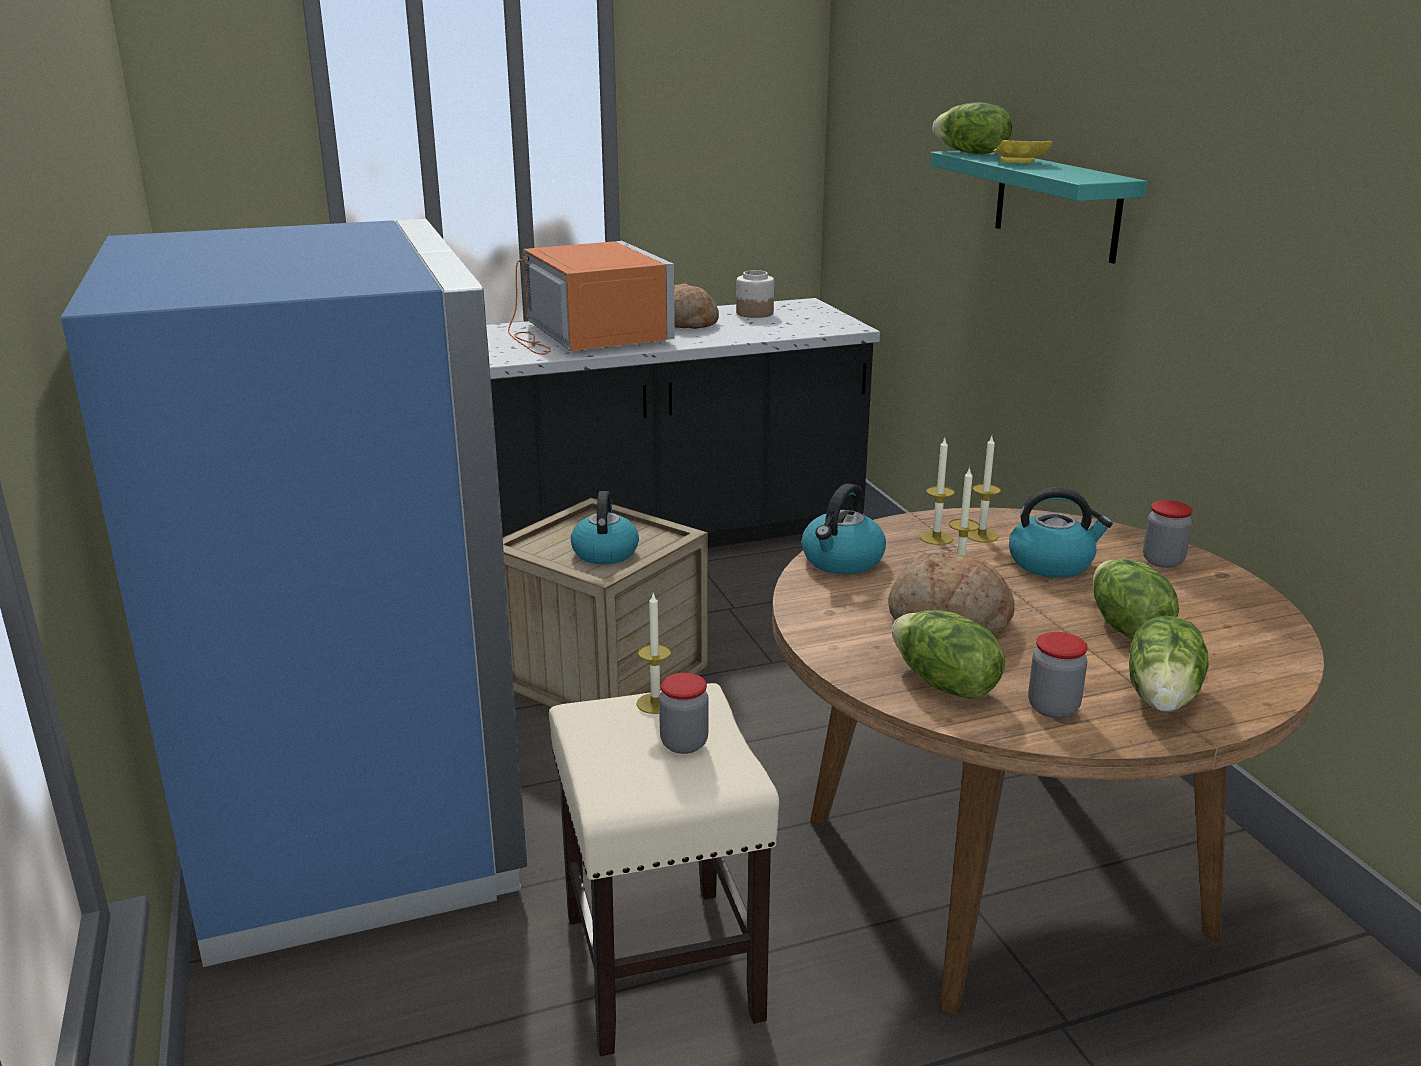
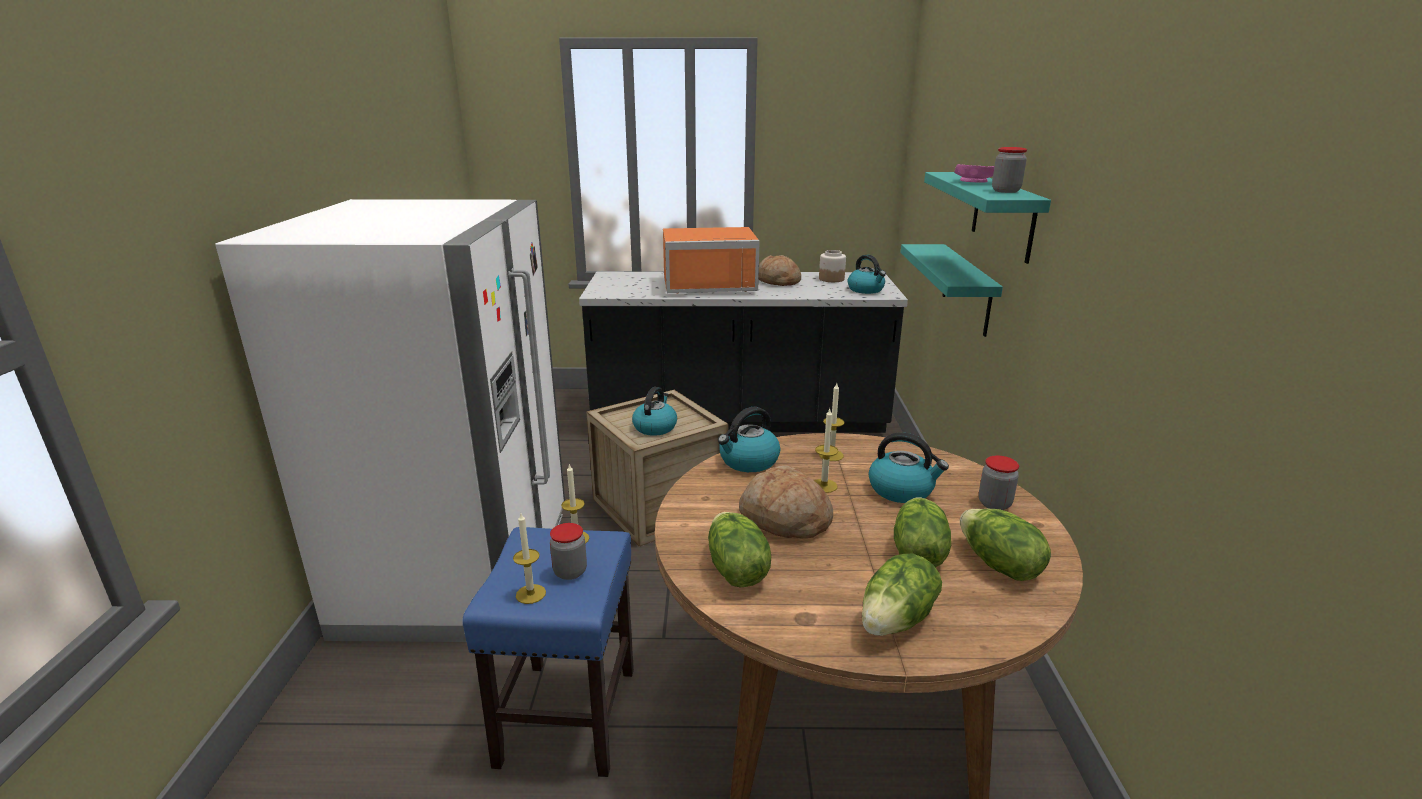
camera: 20 degrees right, 0 degrees up
blue fridge [61,219,527,967] -> white fridge [215,199,565,642]
orange microwave [508,241,675,355] -> orange microwave turned 90 degrees clockwise [663,227,760,294]
beige stool [549,683,779,1056] -> blue stool [462,527,634,777]
lettuce [933,102,1012,154] -> lettuce moved to [960,509,1051,581]
candle [968,436,1001,542] -> candle moved to [513,513,546,604]
yellow plate [993,140,1052,163] -> pink plate [954,164,994,183]
jar [1028,632,1088,718] -> jar moved to [992,147,1027,193]
none -> kettle [848,255,886,294]
none -> turquoise shelf [900,244,1003,337]

